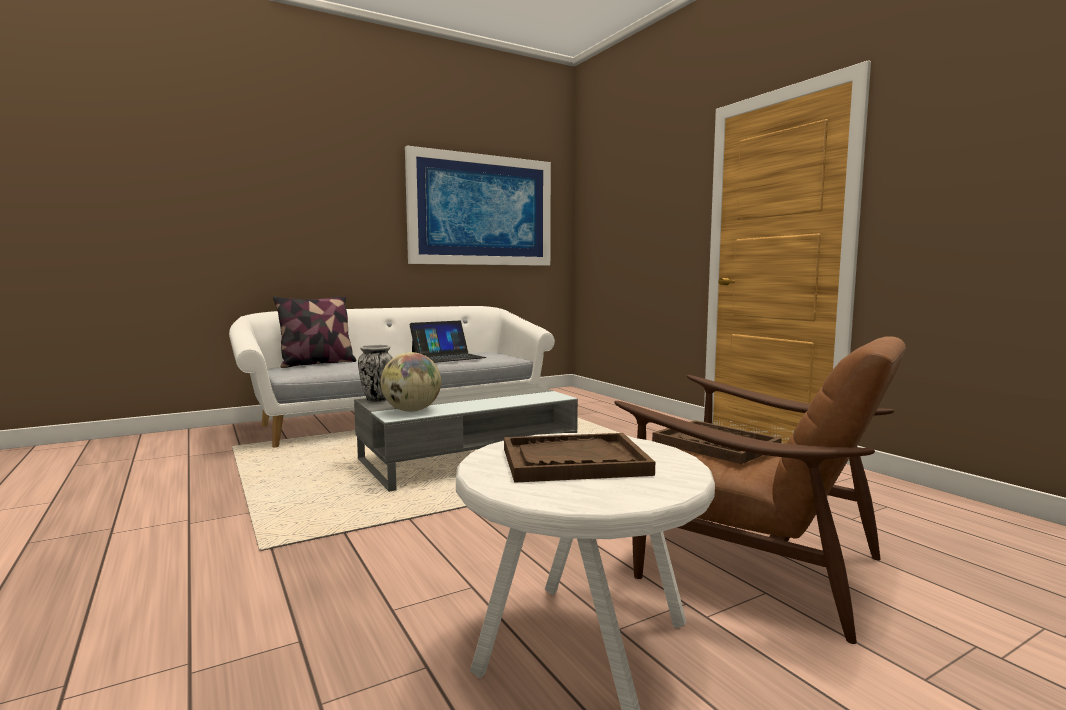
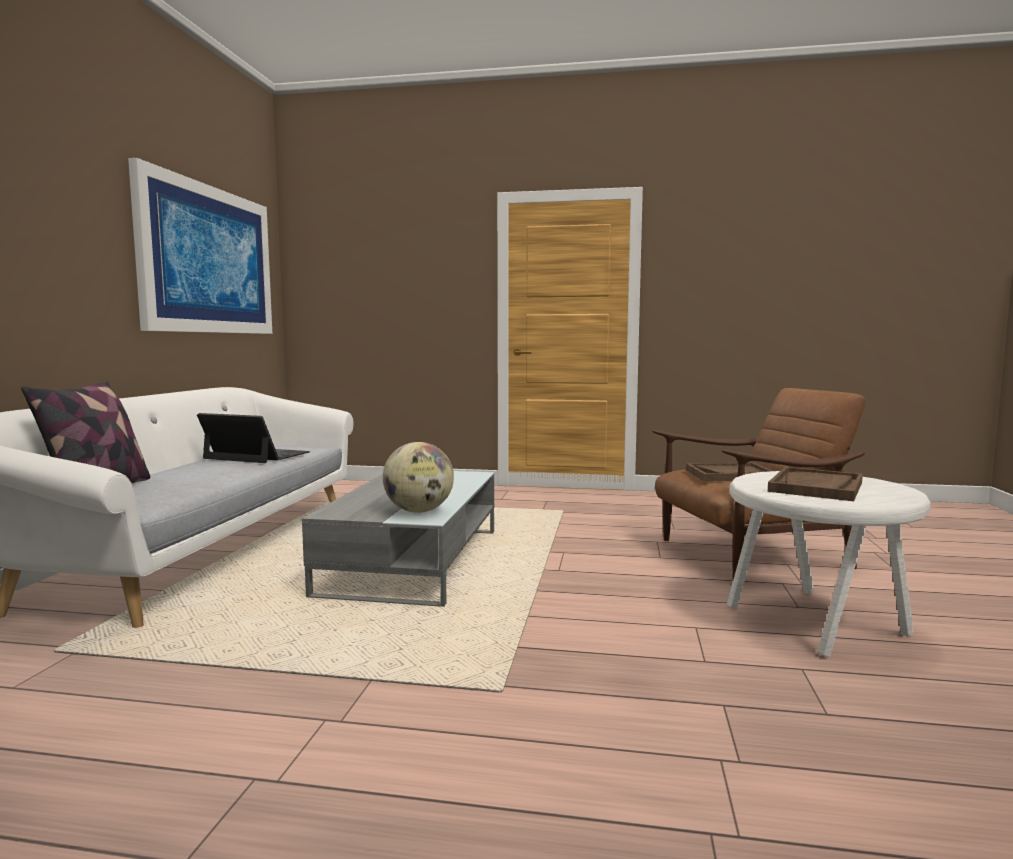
camera: 50 degrees left, 0 degrees up
vase [358,345,393,402] -> none
laptop [409,321,486,363] -> laptop turned 75 degrees counterclockwise [197,413,310,463]

